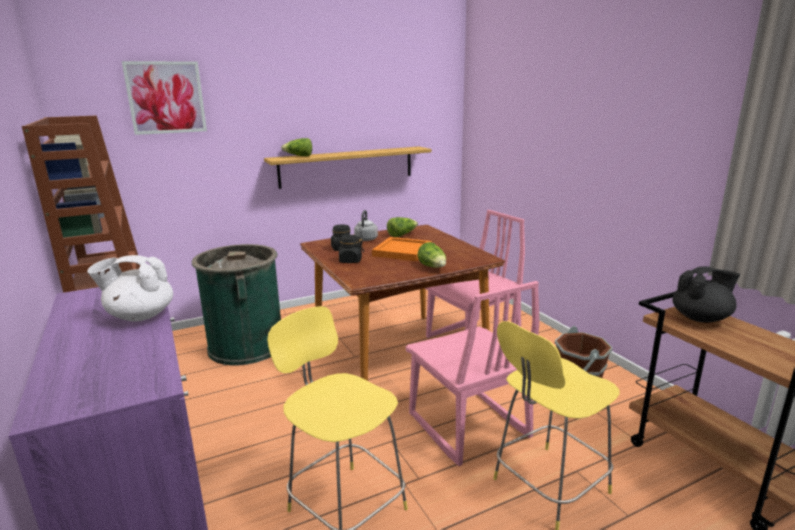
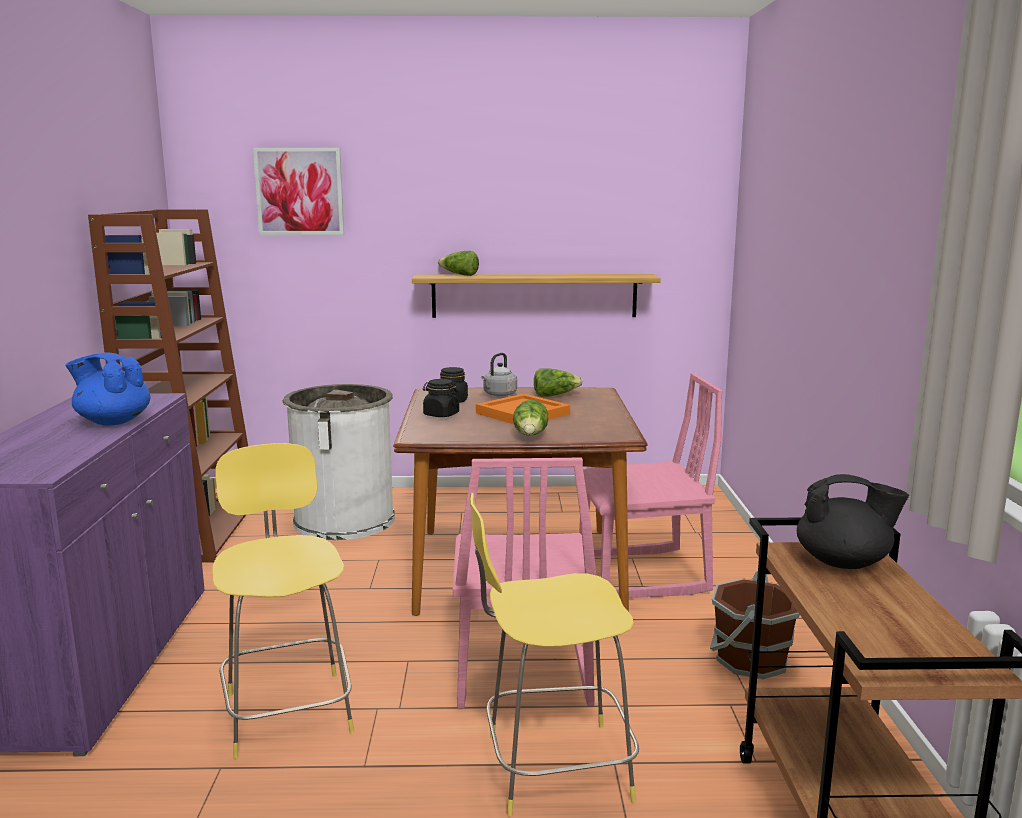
camera: 25 degrees right, 5 degrees down
white teapot [87,255,173,321] -> blue teapot [65,352,151,426]
green trash can [192,244,281,365] -> white trash can [283,384,395,540]

